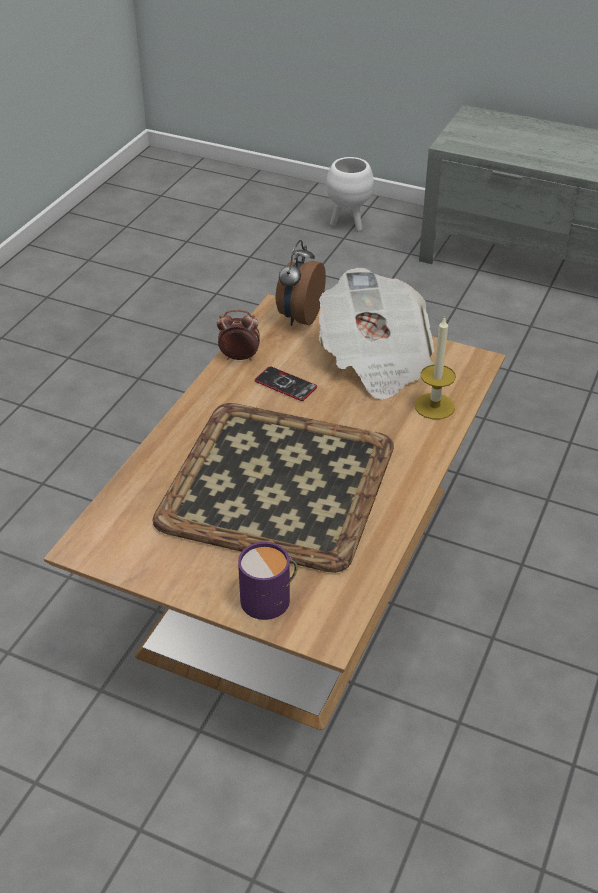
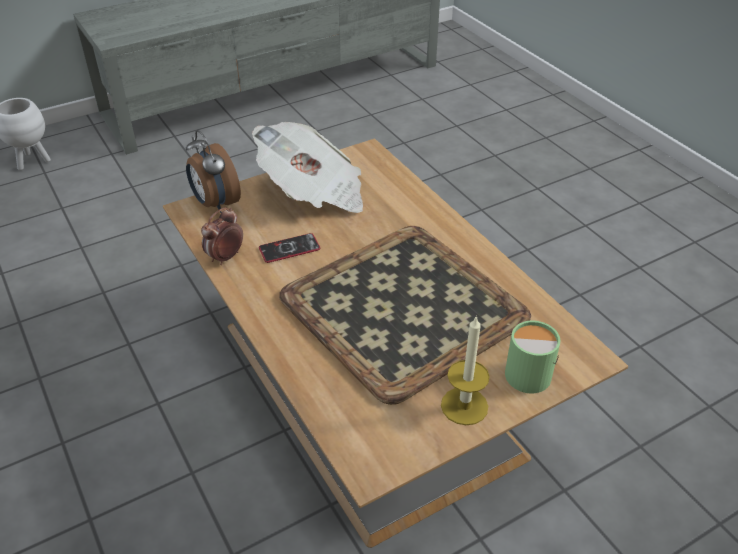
camera: 55 degrees left, 0 degrees up
purple mug [238,542,298,620] -> green mug [505,321,560,393]
candle [415,316,456,419] -> candle moved to [441,315,490,425]

